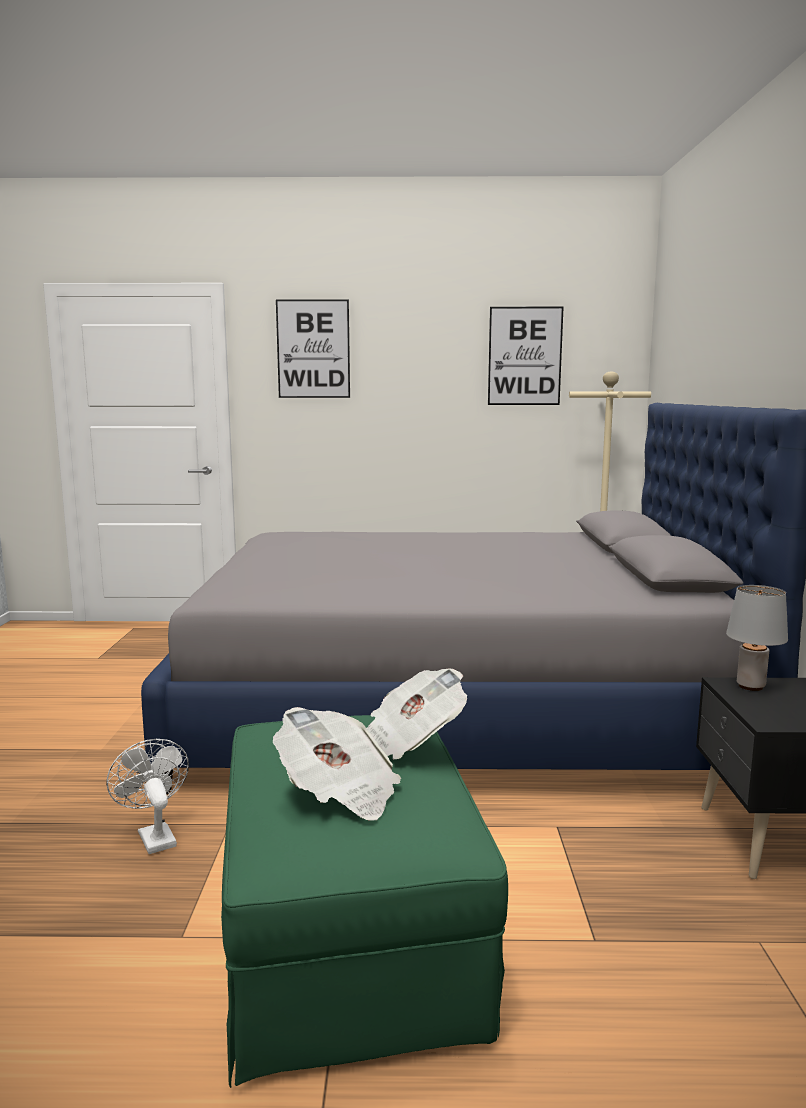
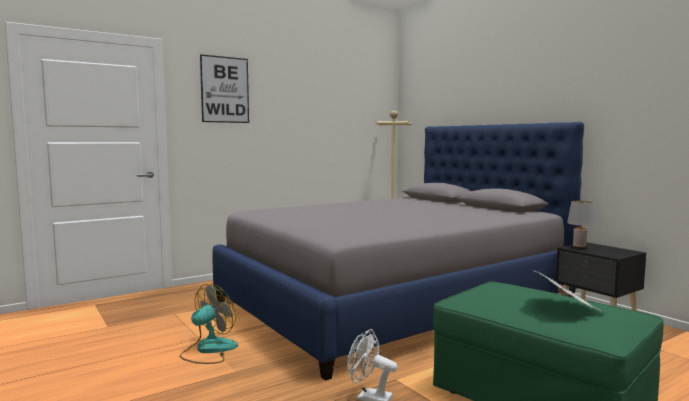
camera: 35 degrees left, 5 degrees down
newspaper [366,668,467,759] -> none
picture [488,307,564,405] -> none
none -> fan [180,284,238,364]

